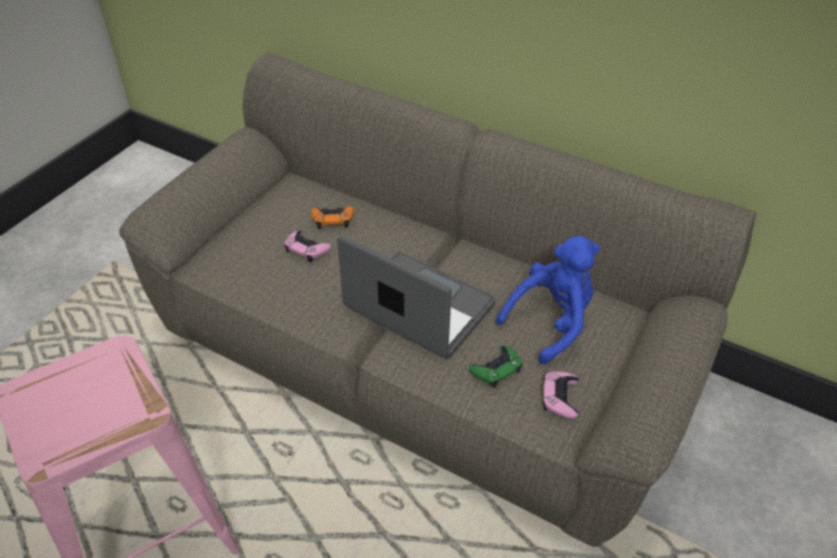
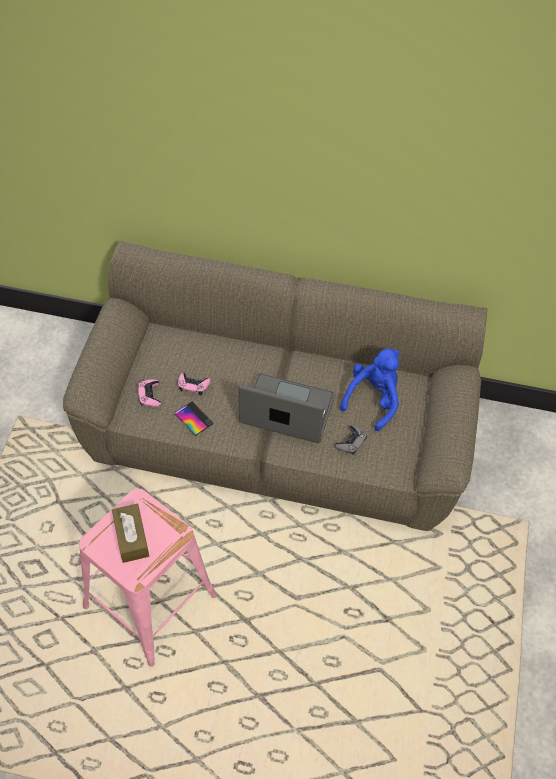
camera: 20 degrees left, 10 degrees up
orange game controller [311,206,354,229] -> none
green game controller [469,346,522,388] -> grey game controller [335,425,367,455]
pink game controller [543,371,579,419] -> pink game controller moved to [138,379,162,407]
none -> brown tissue box [112,503,149,563]
none -> phone [174,401,214,436]

